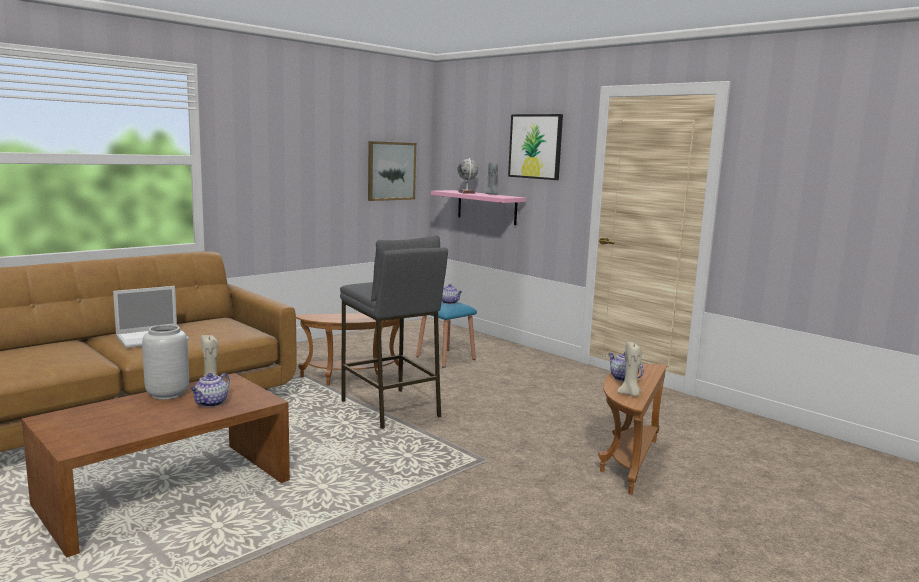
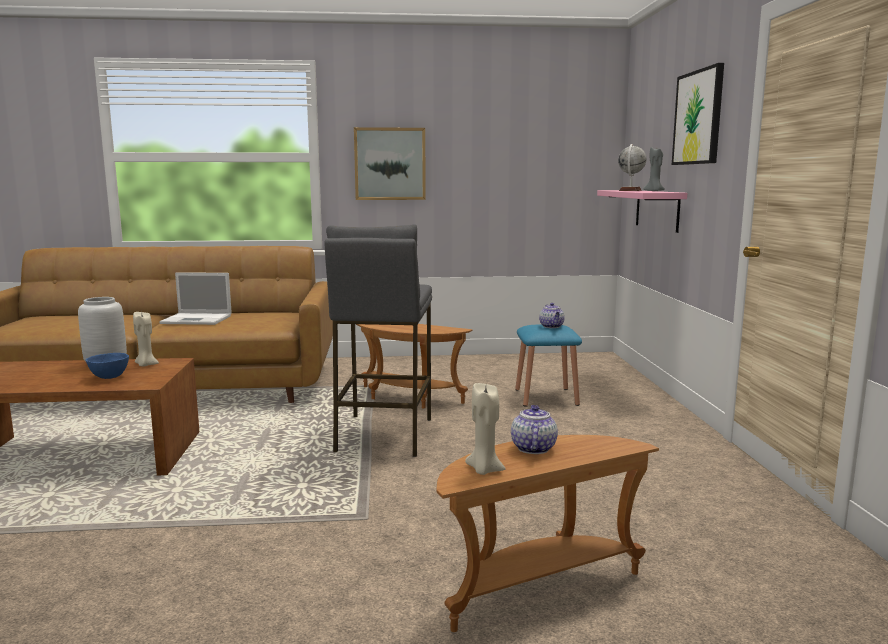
camera: 40 degrees right, 0 degrees up
teapot [191,373,230,407] -> blue bowl [86,353,129,379]
picture [368,141,416,201] -> picture moved to [354,127,426,200]

